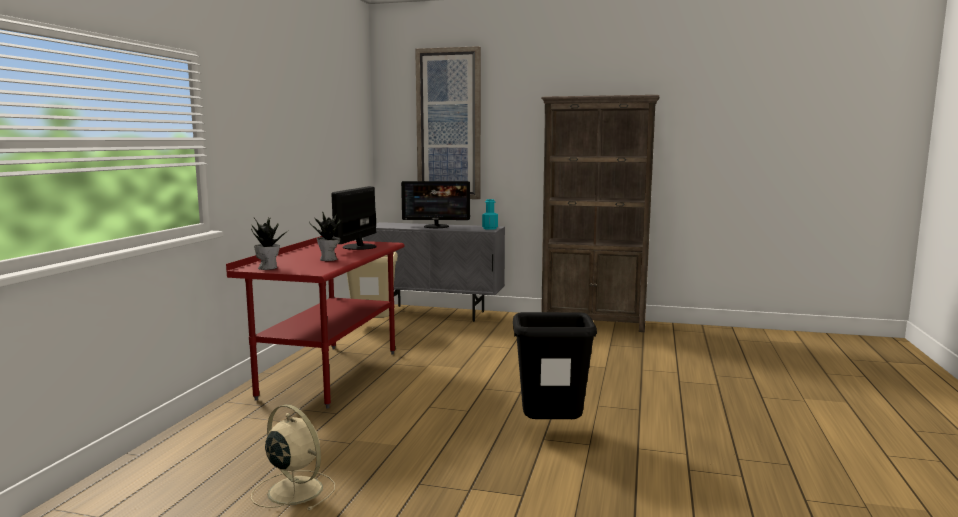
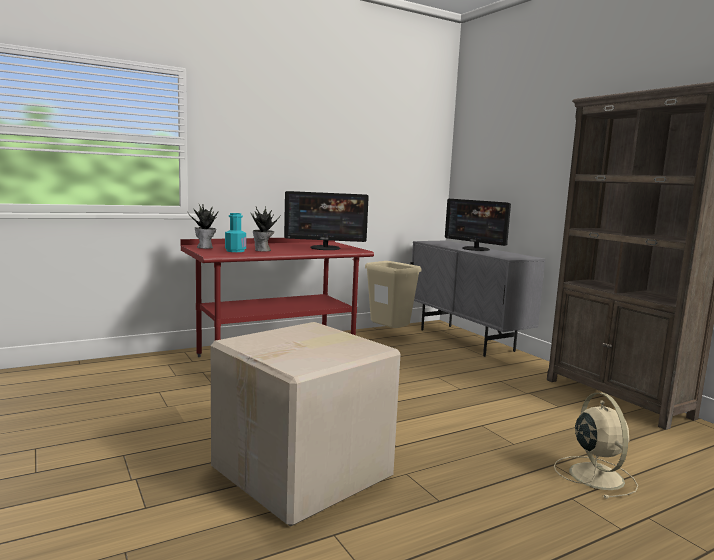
camera: 45 degrees right, 0 degrees up
beige fan [251,404,335,510] -> beige fan moved to [554,393,638,499]
monitor [332,186,377,250] -> monitor turned 150 degrees counterclockwise [284,191,369,250]
picture [415,46,481,199] -> none
turquoise bottle [482,199,498,230] -> turquoise bottle moved to [225,213,246,252]
black trash can [513,312,597,419] -> cardboard box [211,322,400,527]

